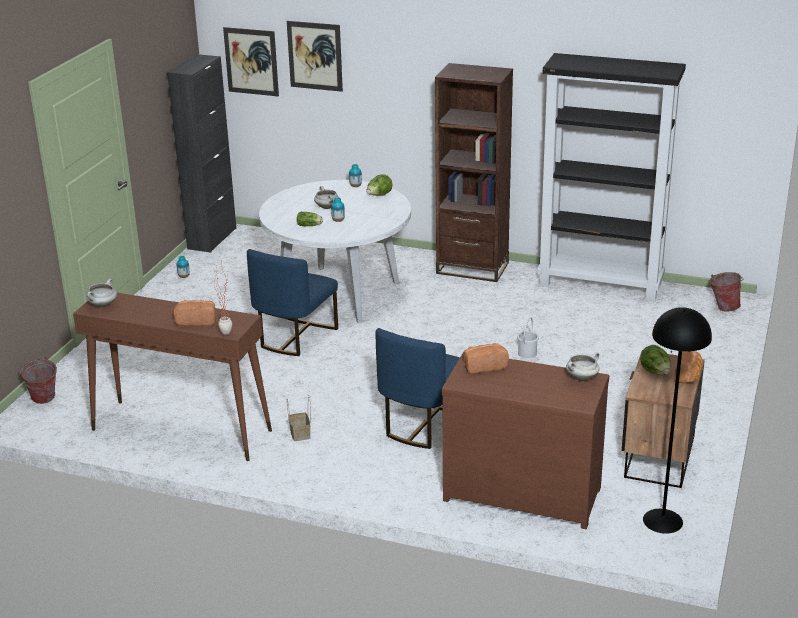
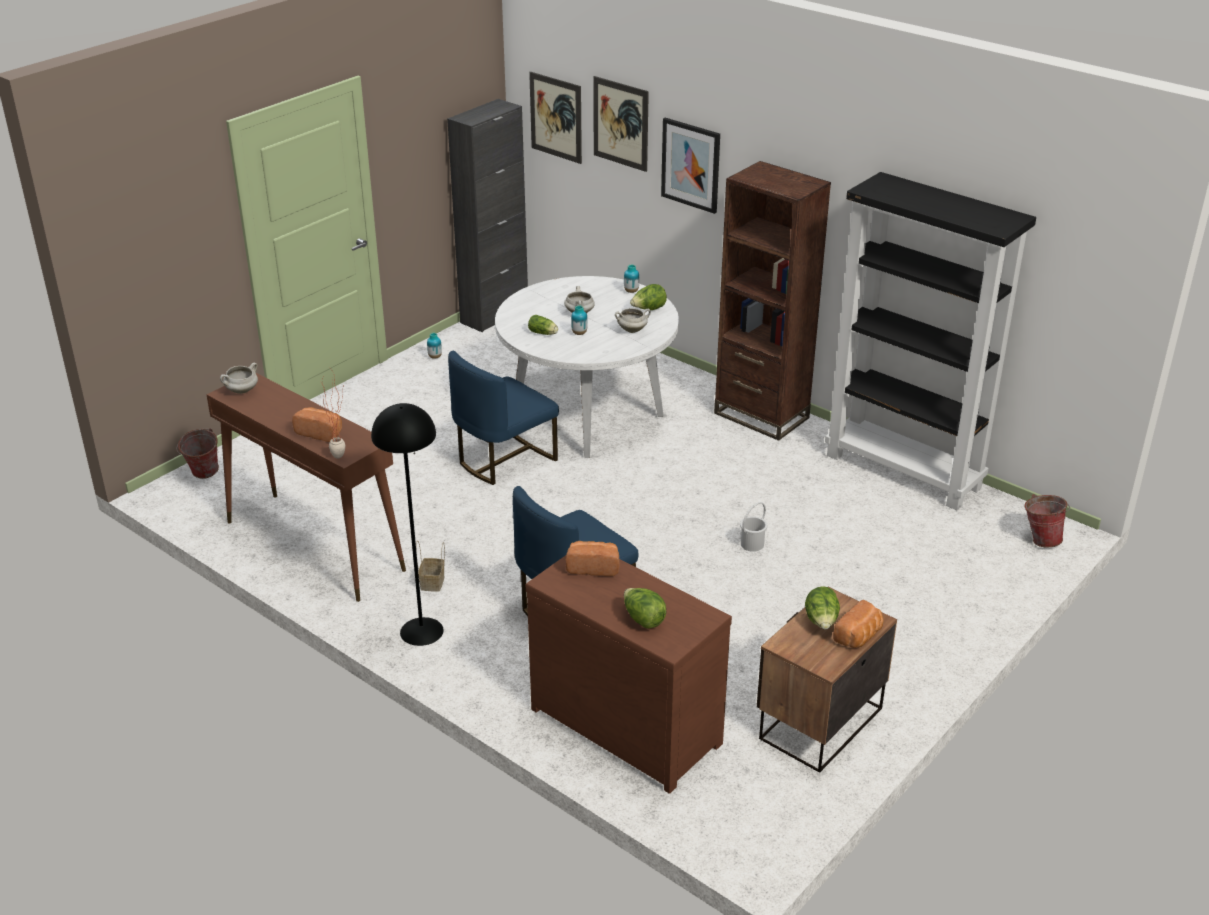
camera: 20 degrees right, 5 degrees up
white cooking pot [566,352,600,381] -> white cooking pot moved to [615,308,651,333]
black floor lamp [643,307,712,534] -> black floor lamp moved to [371,403,444,646]
none -> lettuce [624,588,667,629]
none -> picture [661,118,720,214]

